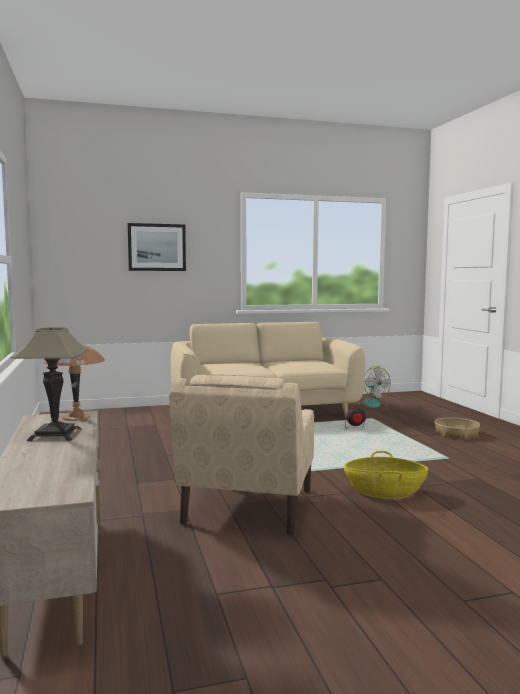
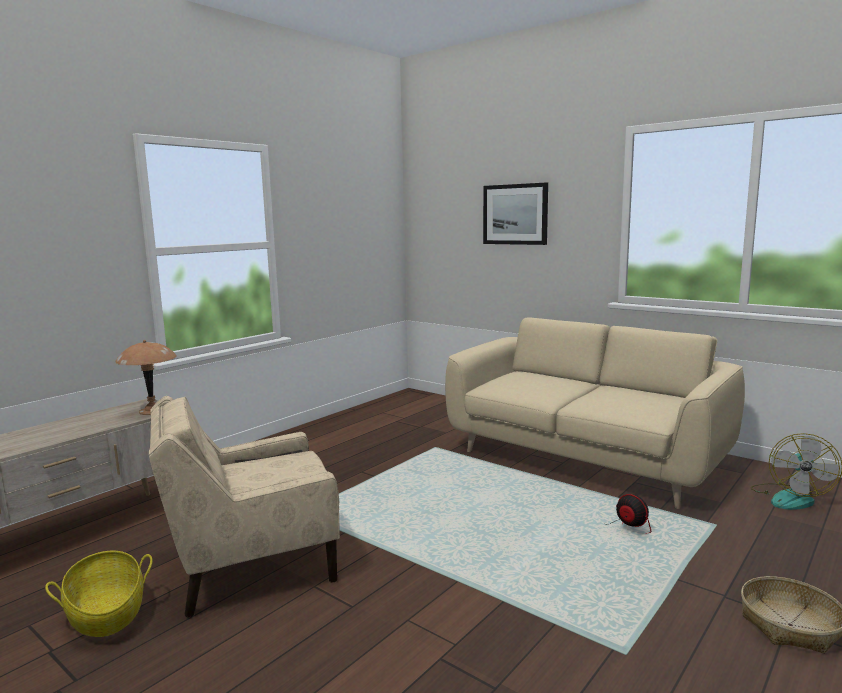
camera: 55 degrees right, 5 degrees up
table lamp [11,328,90,441] -> none
basket [344,451,428,499] -> basket moved to [45,551,153,637]

